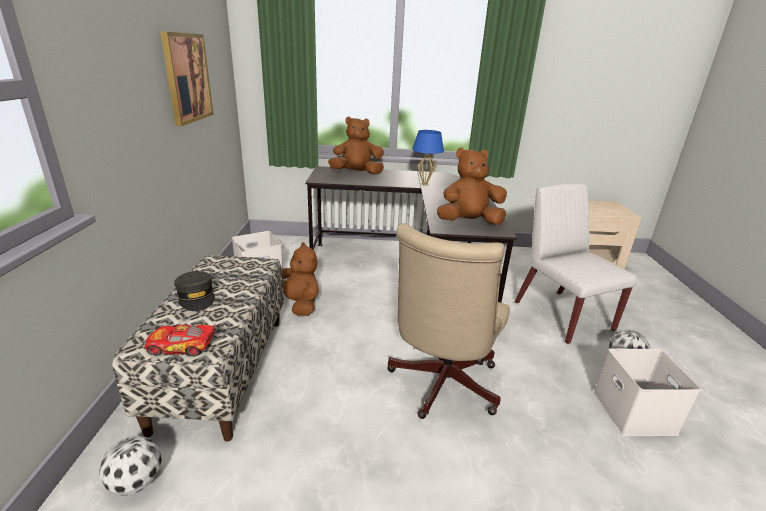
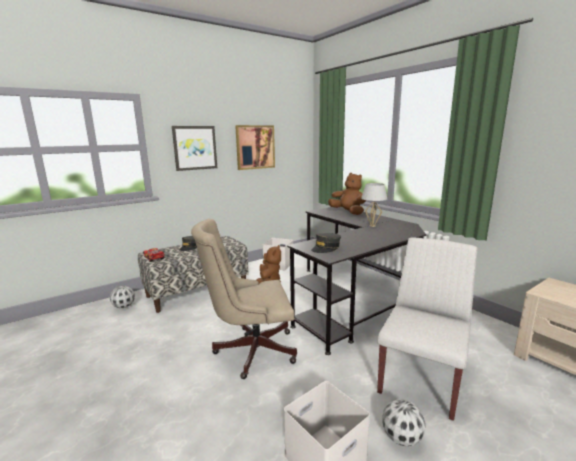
camera: 55 degrees right, 10 degrees down
blue table lamp [412,130,444,186] -> white table lamp [361,183,387,227]
brown plush toy [437,147,507,225] -> grey cap [311,233,341,253]
none -> picture [172,126,217,171]

